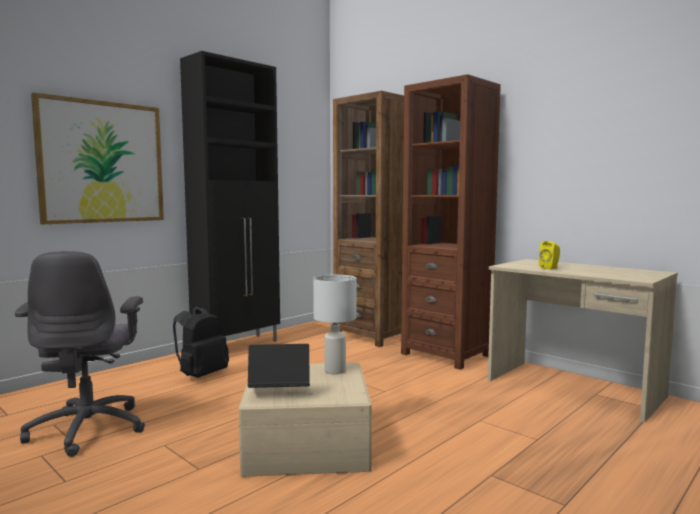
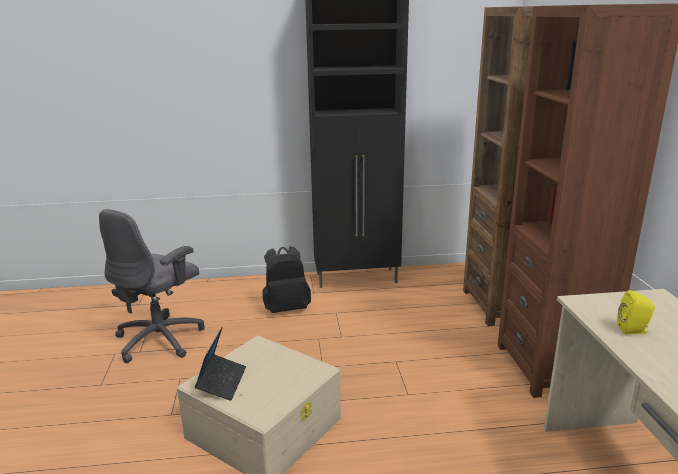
camera: 40 degrees right, 15 degrees up
picture [31,92,164,224] -> none
laptop [248,344,310,388] -> laptop turned 60 degrees clockwise [195,327,246,401]
white table lamp [313,274,357,374] -> none

